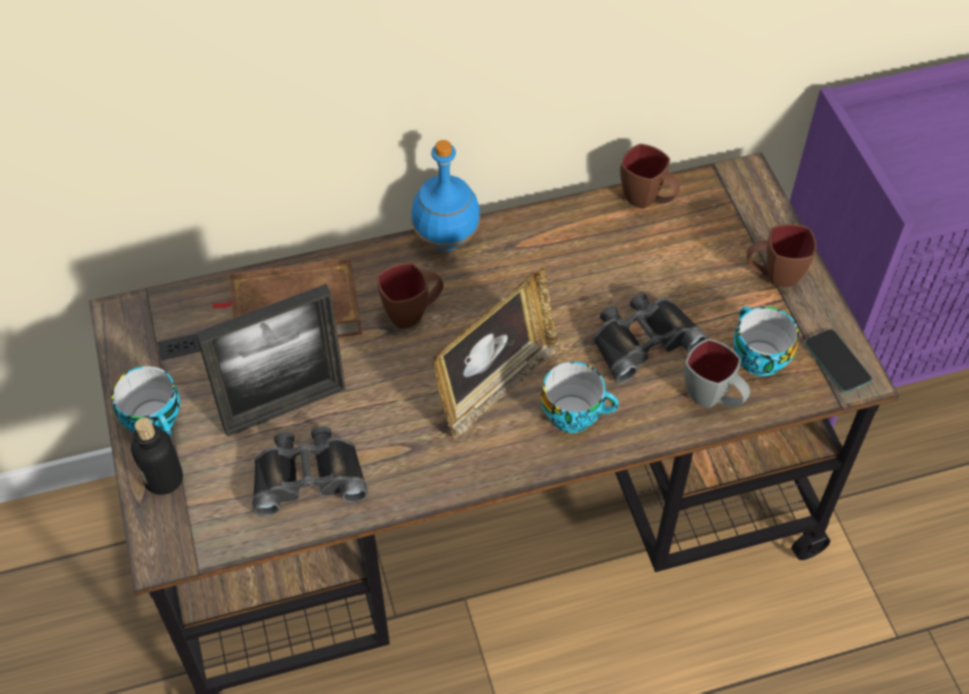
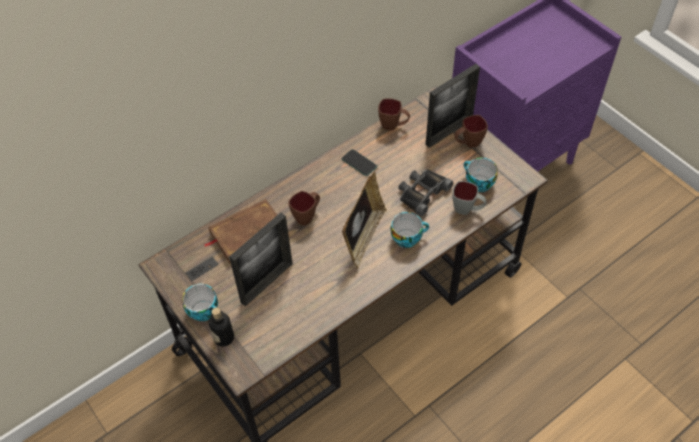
camera: 20 degrees left, 0 degrees up
black binoculars [252,426,368,517] -> none
blue bottle [411,140,481,251] -> none
phone [804,329,872,393] -> phone moved to [342,149,377,176]
none -> picture frame [426,64,480,148]

